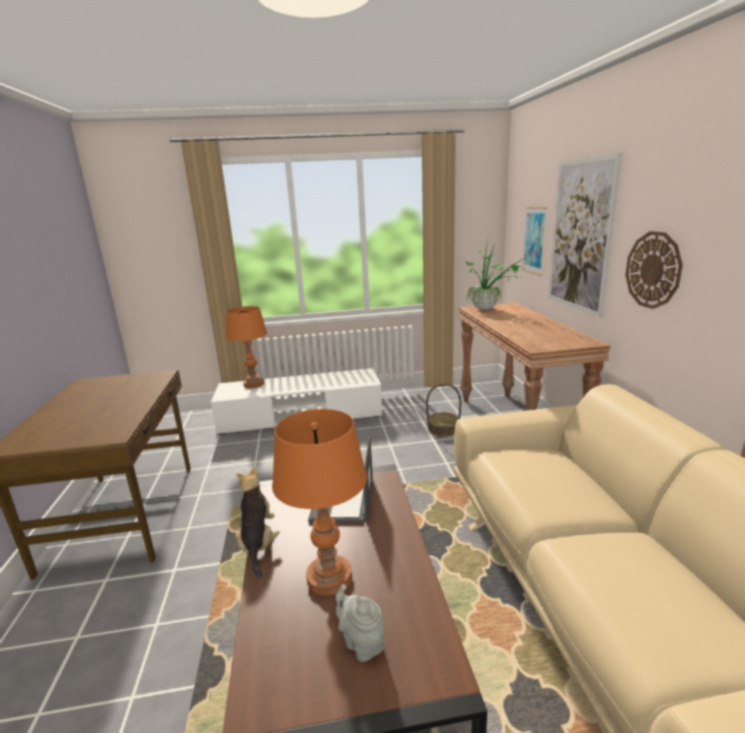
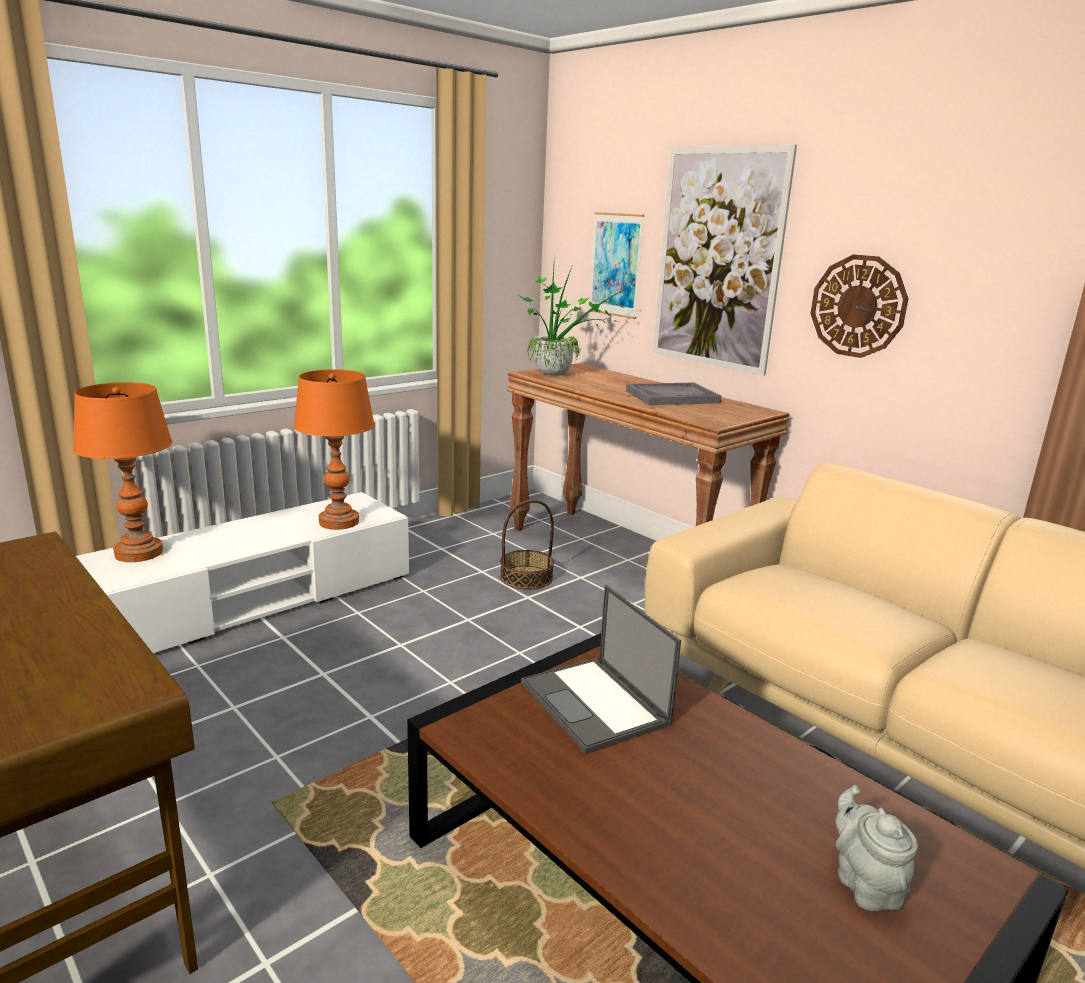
camera: 35 degrees left, 0 degrees up
plush toy [237,466,279,578] -> none
orange table lamp [272,409,367,596] -> orange table lamp moved to [293,369,375,530]
grey teapot [336,584,385,662] -> grey teapot turned 60 degrees clockwise [836,785,918,911]
none -> grey tray [626,383,721,405]

